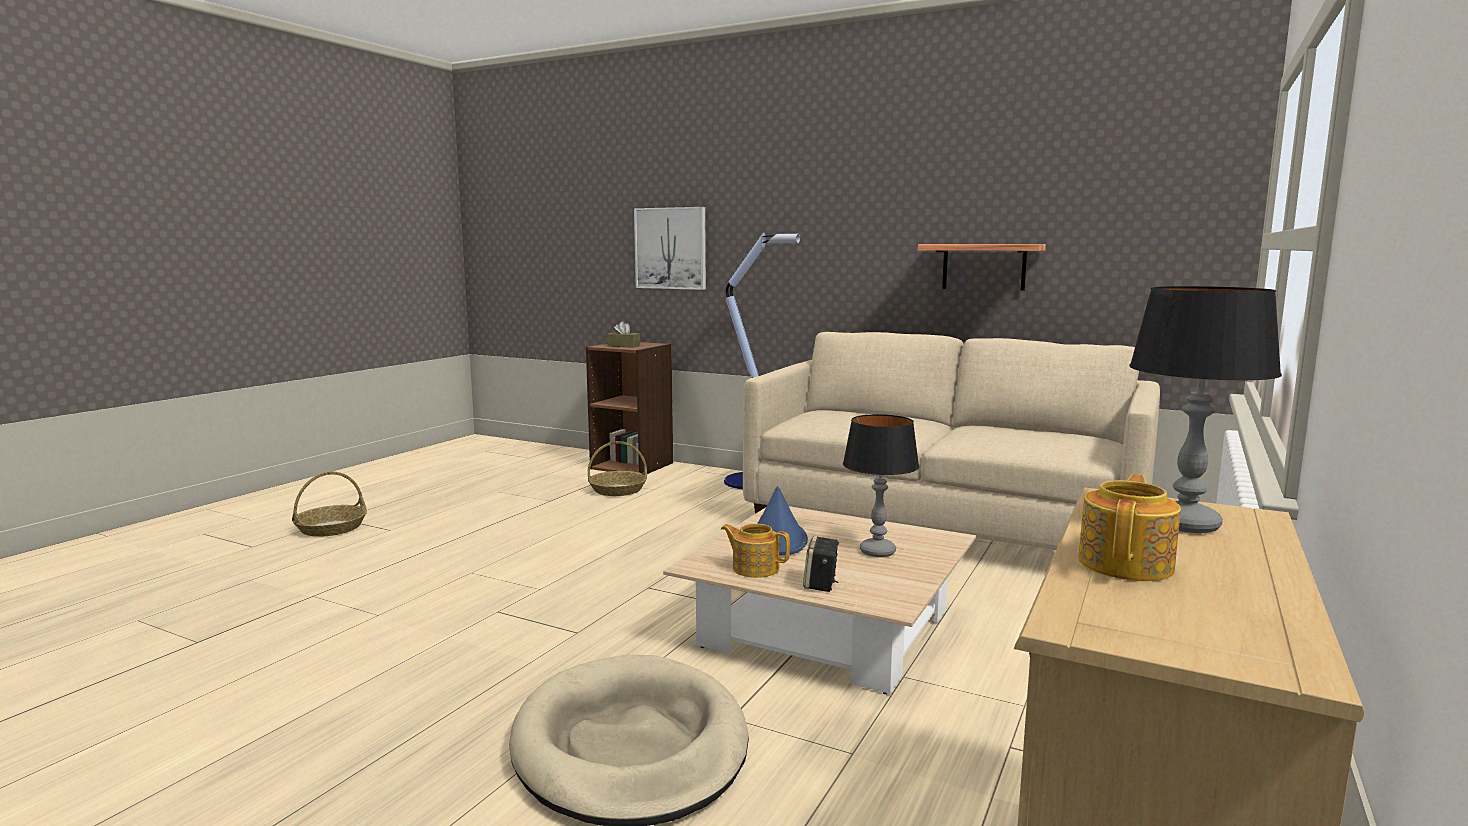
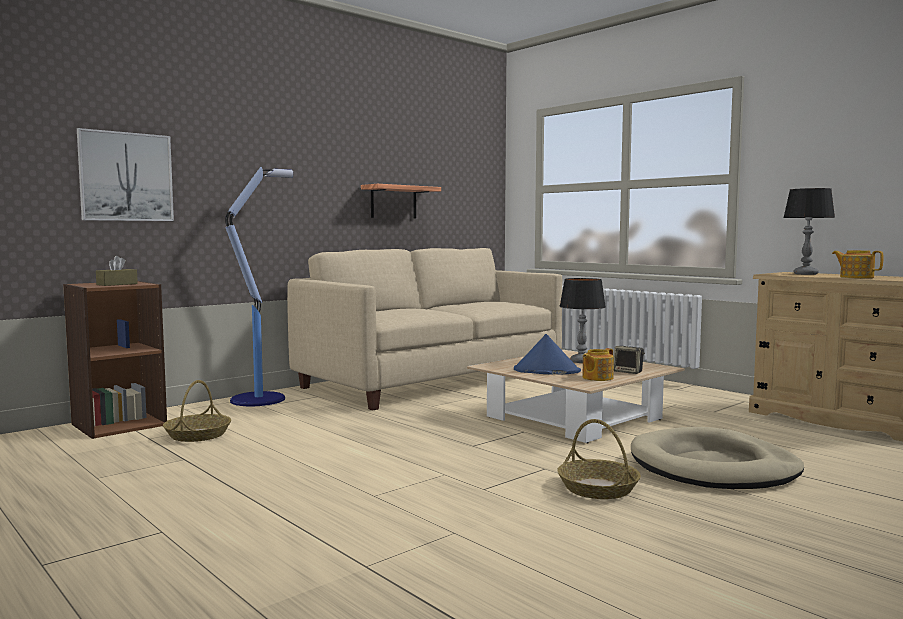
camera: 70 degrees left, 5 degrees down
basket [292,472,367,537] -> basket moved to [557,419,641,499]

